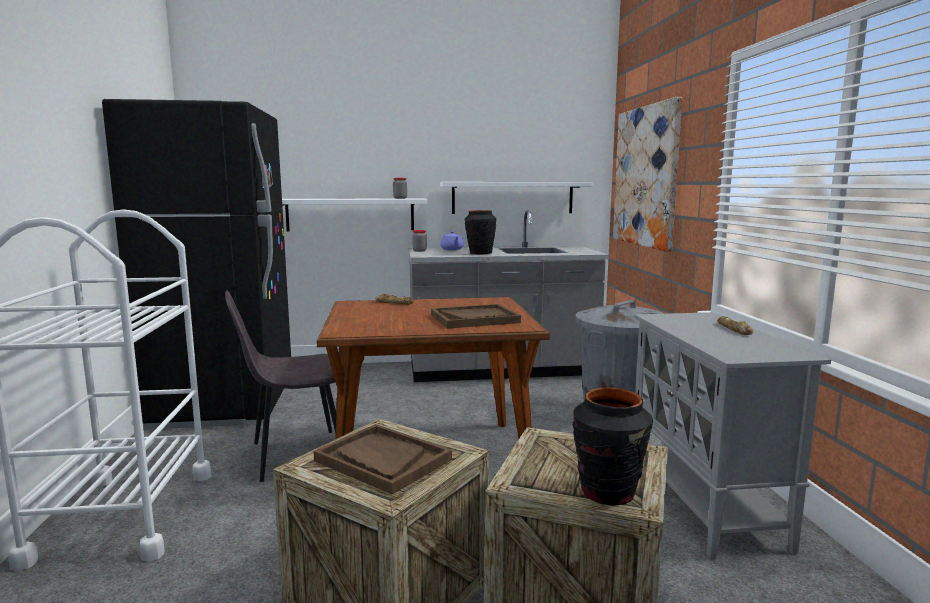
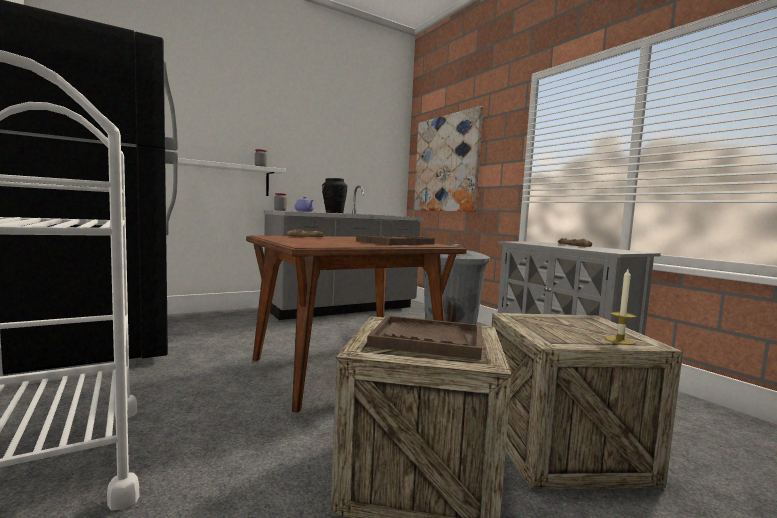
camera: 25 degrees left, 5 degrees down
grey chair [225,290,336,482] -> none
white shelf [440,182,593,214] -> none
black vase [573,387,653,506] -> candle [605,269,636,345]

